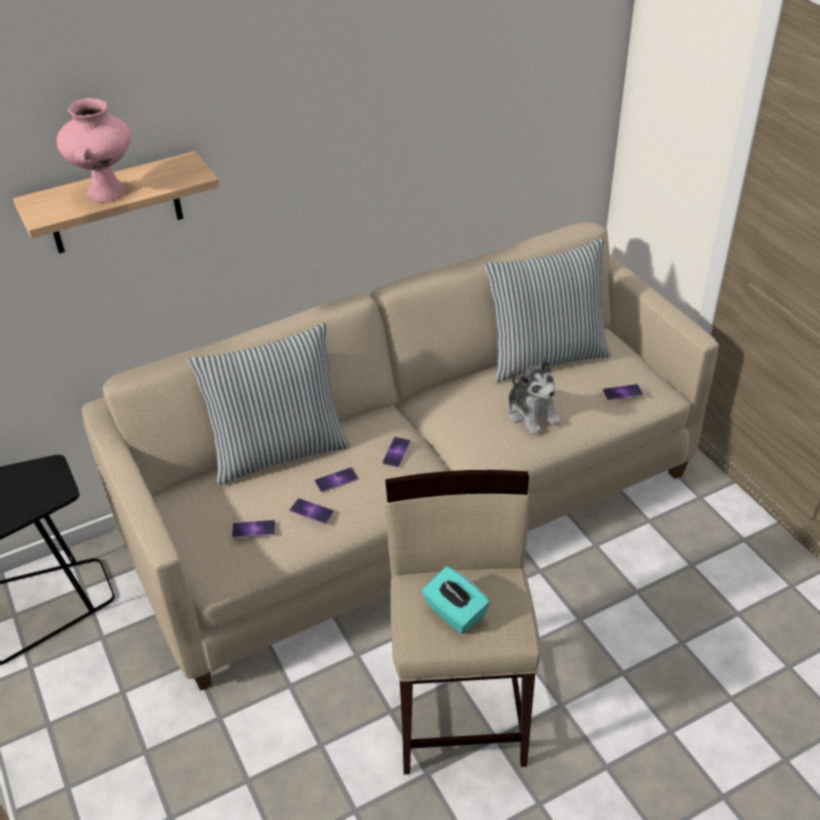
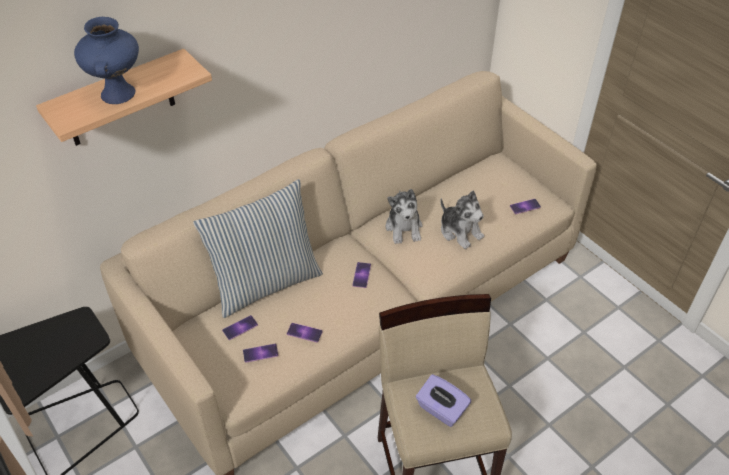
camera: 10 degrees left, 5 degrees up
pink vase [57,98,131,203] -> blue vase [74,17,139,104]
phone [315,467,358,492] -> phone moved to [222,315,258,340]
turquoise tissue box [422,566,490,634] -> purple tissue box [416,374,471,427]
pillow [485,238,611,382] -> none
none -> plush toy [386,189,423,244]

